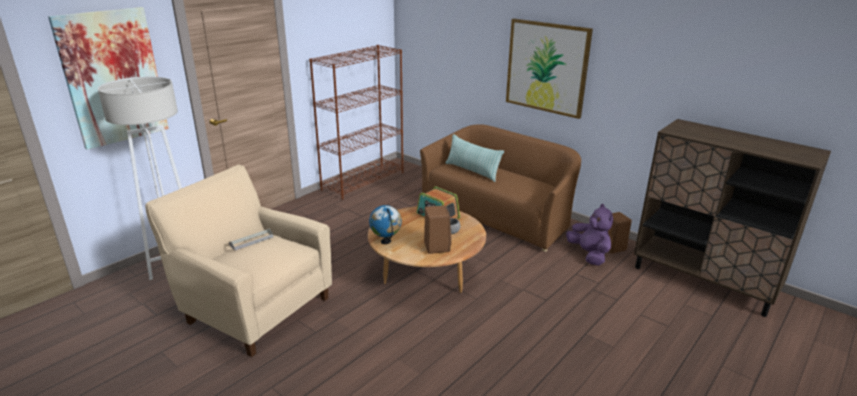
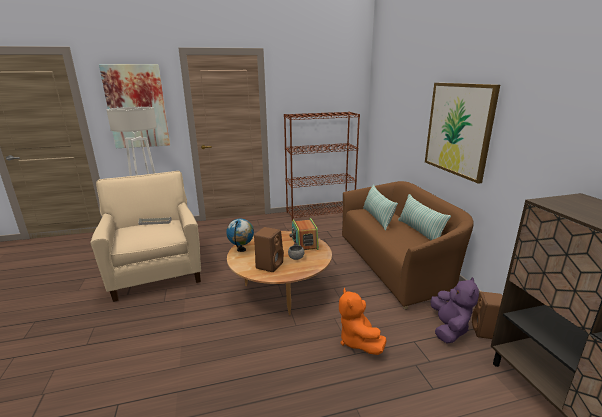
camera: 35 degrees right, 5 degrees down
none -> orange plush toy [339,288,386,355]
none -> pillow [398,194,451,240]

